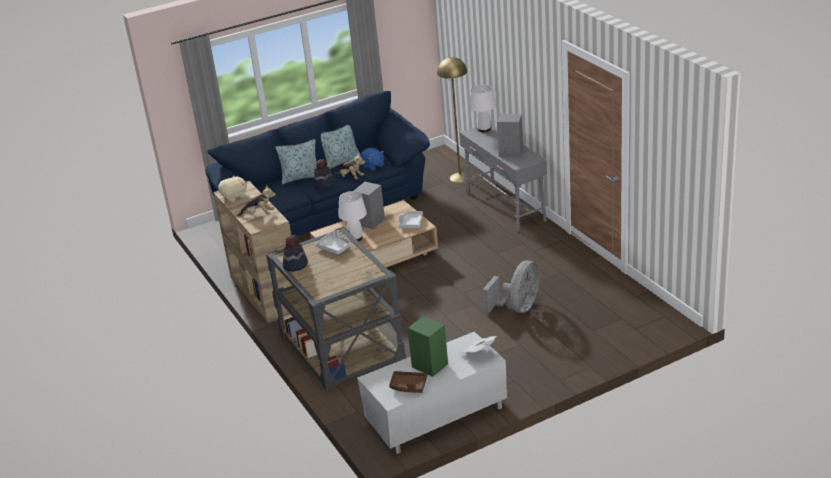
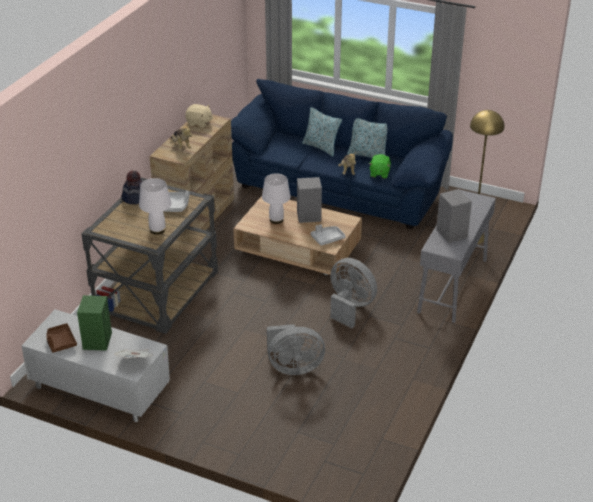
camera: 50 degrees right, 5 degrees up
hat [313,159,334,190] -> none
blue plush toy [360,148,384,171] -> green plush toy [369,154,391,179]
white table lamp [469,85,496,132] -> white table lamp moved to [139,178,171,235]
none -> grey fan [330,258,377,328]

